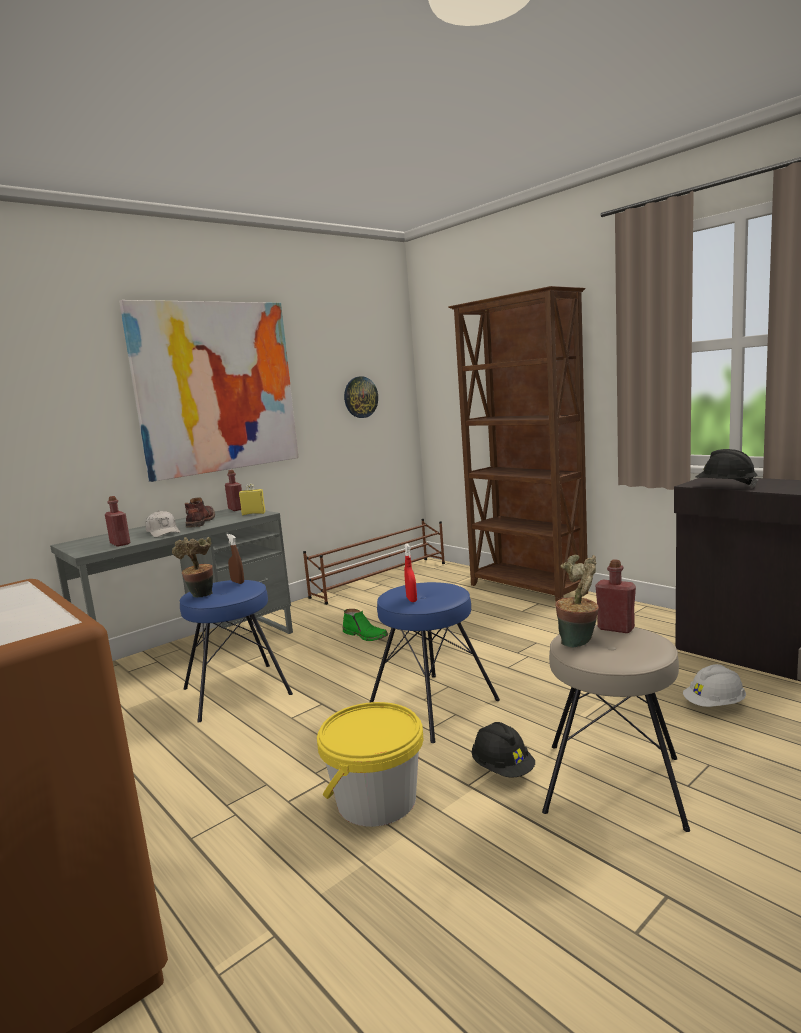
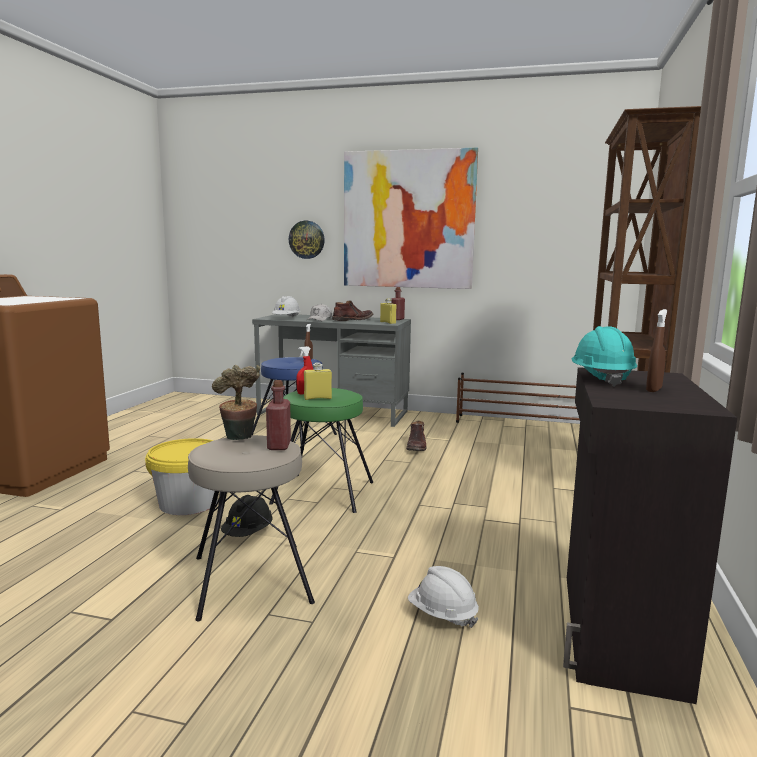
camera: 55 degrees right, 0 degrees up
red bottle [105,496,130,547] -> white hard hat [272,296,301,318]
potted plant [172,537,213,598] -> none
green boot [343,609,388,641] -> brown boot [406,421,426,451]
wall clock [344,376,378,418] -> wall clock moved to [289,221,325,259]
blue stool [369,582,500,743] -> green stool [269,388,373,513]
black hard hat [696,449,759,488] -> turquoise hard hat [572,326,637,387]
none -> yellow bottle [304,363,332,400]
none -> brown spray bottle [646,309,667,392]

